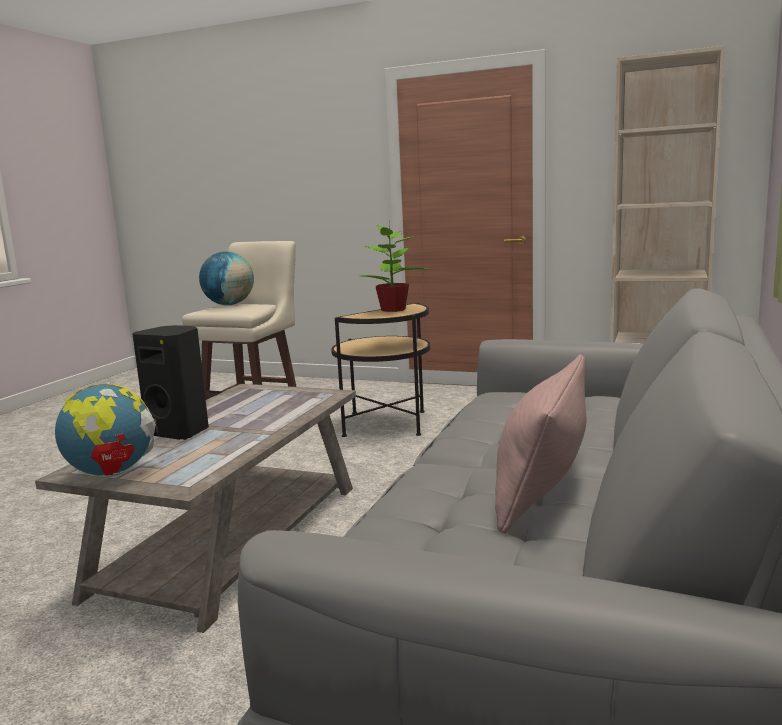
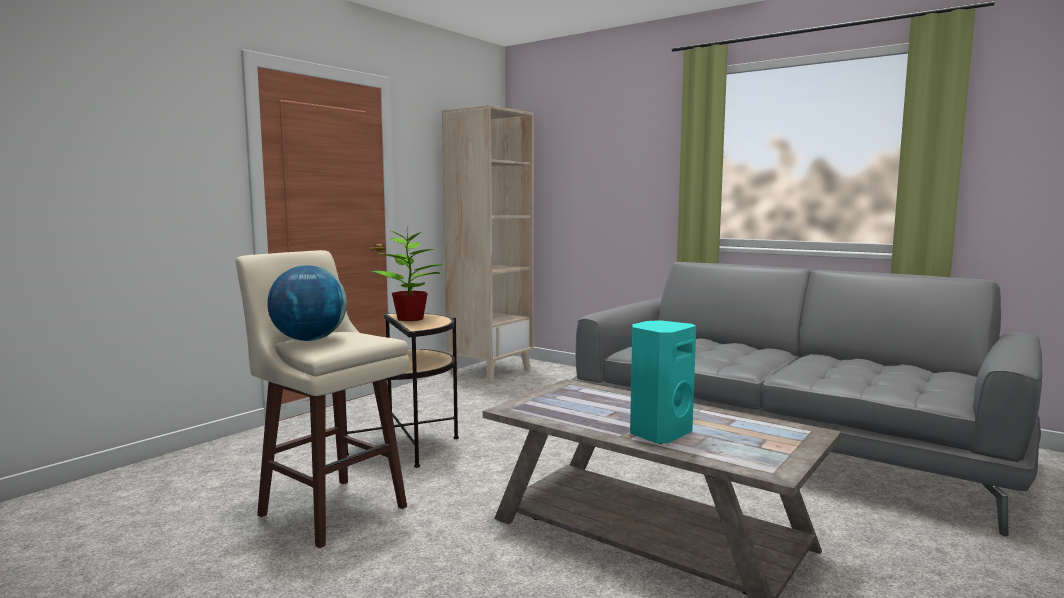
camera: 75 degrees left, 5 degrees down
globe [55,382,158,477] -> none
black speaker [133,325,209,440] -> turquoise speaker [630,320,696,444]
pink pillow [495,355,587,534] -> none

